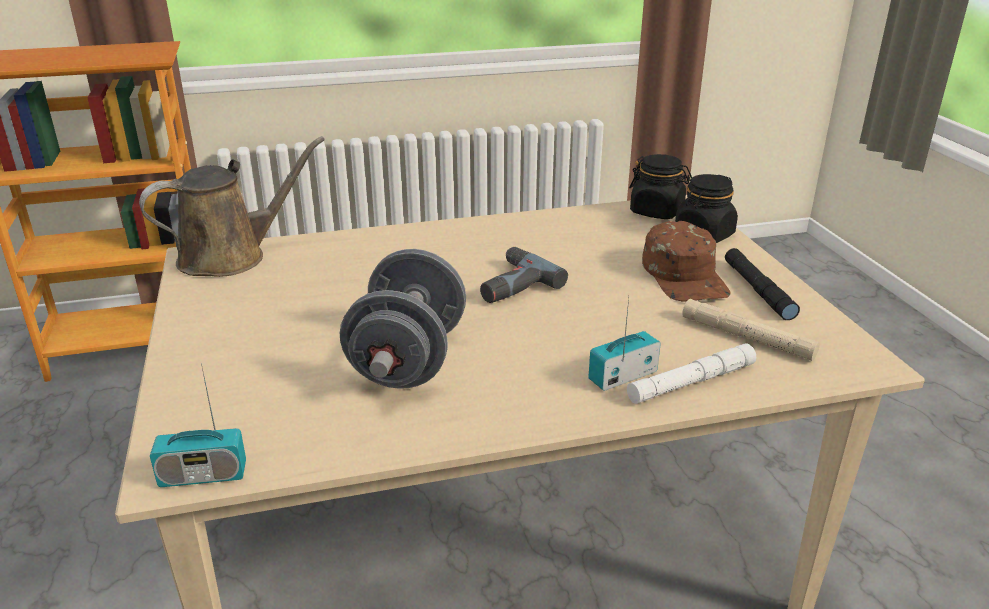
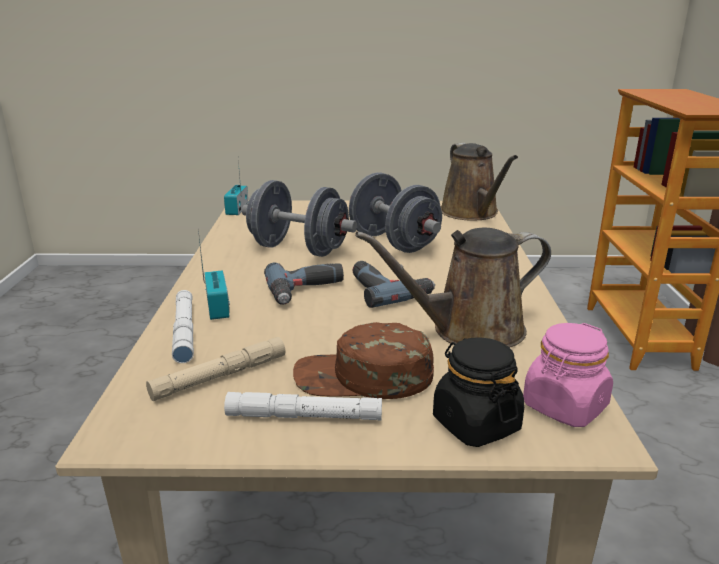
camera: 105 degrees right, 5 degrees down
black jar [629,154,692,219] -> pink jar [523,323,613,427]
black flashlight [725,248,800,320] -> white flashlight [224,392,382,421]
none -> power drill [264,262,344,305]
none -> grey dumbbell [349,172,442,253]
none -> brown watering can [355,228,551,348]

